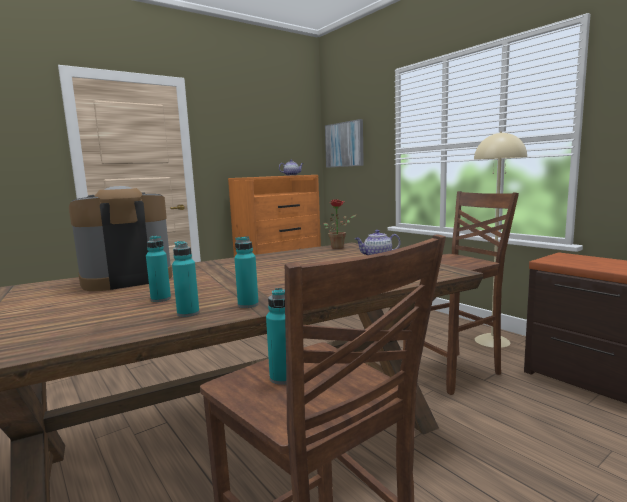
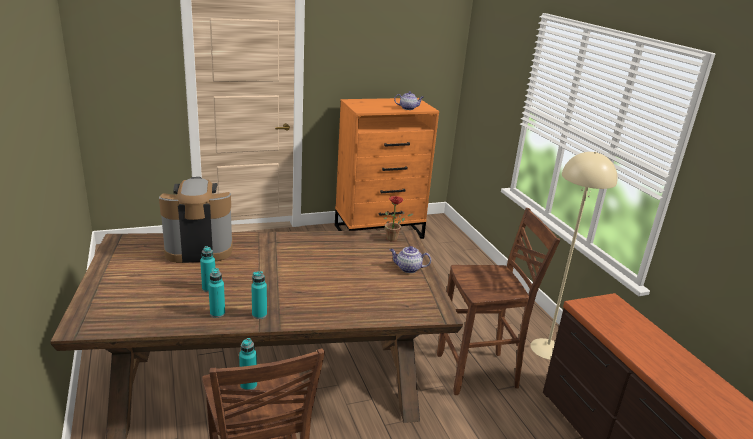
camera: 15 degrees right, 15 degrees up
picture [325,119,364,168] -> none

